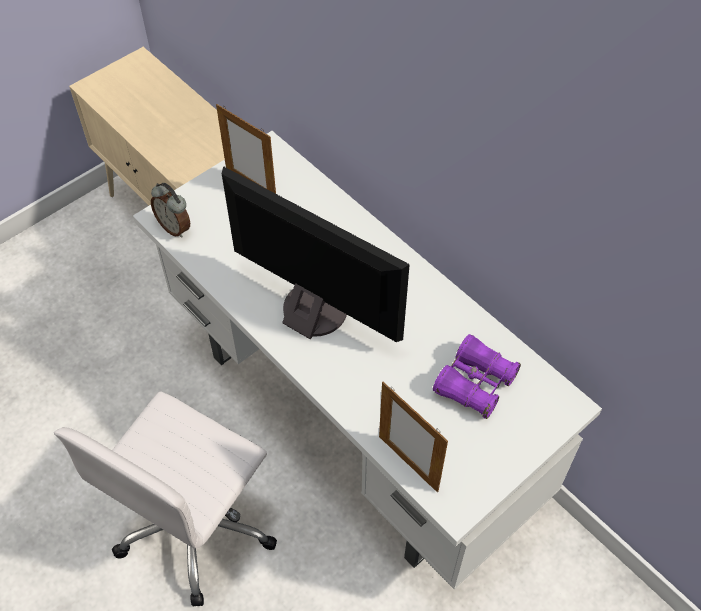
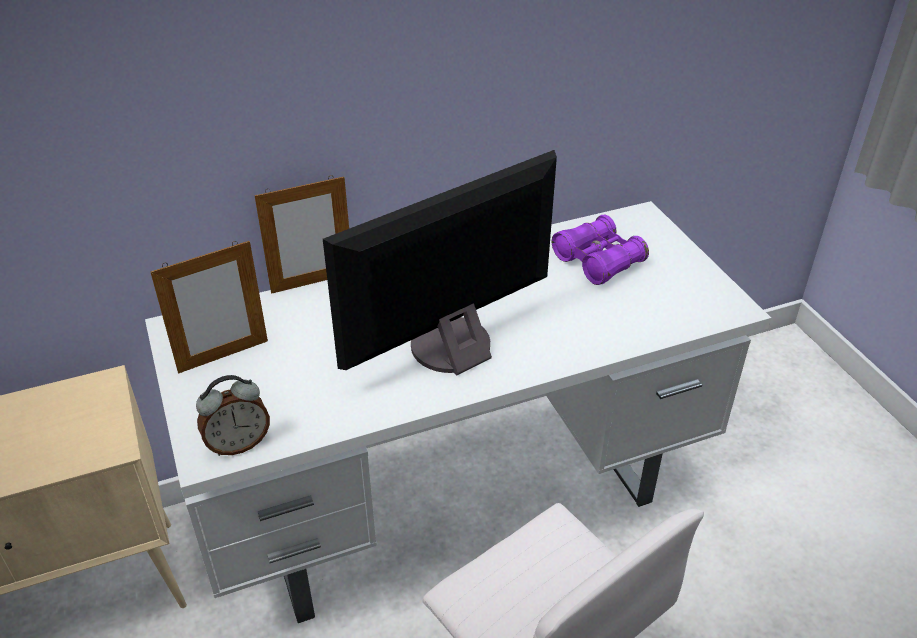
camera: 70 degrees left, 15 degrees down
picture frame [379,382,448,493] -> picture frame moved to [254,175,349,294]

